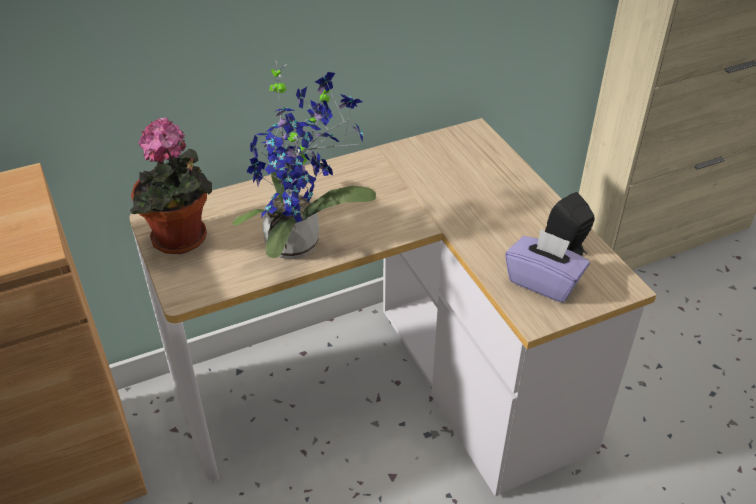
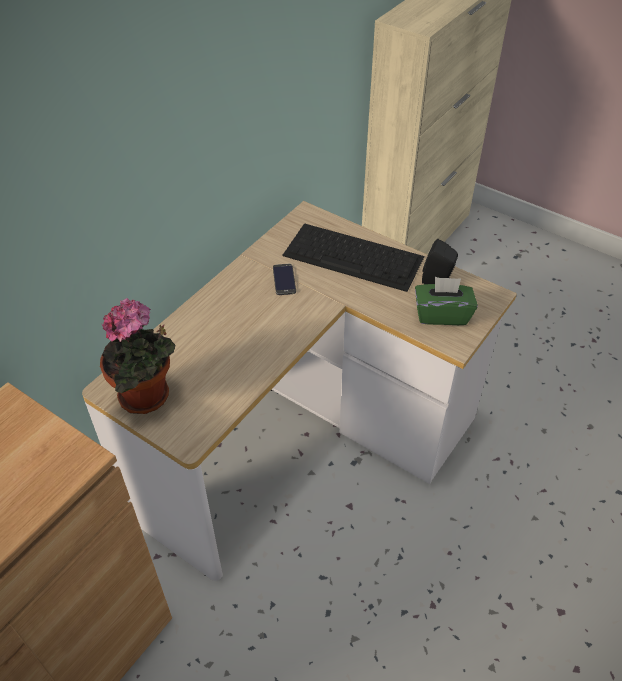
camera: 30 degrees left, 5 degrees up
potted plant [232,61,376,259] -> none
purple tissue box [505,229,590,303] -> green tissue box [415,277,478,325]
none -> phone [273,264,296,295]
none -> keyboard [282,223,424,292]

